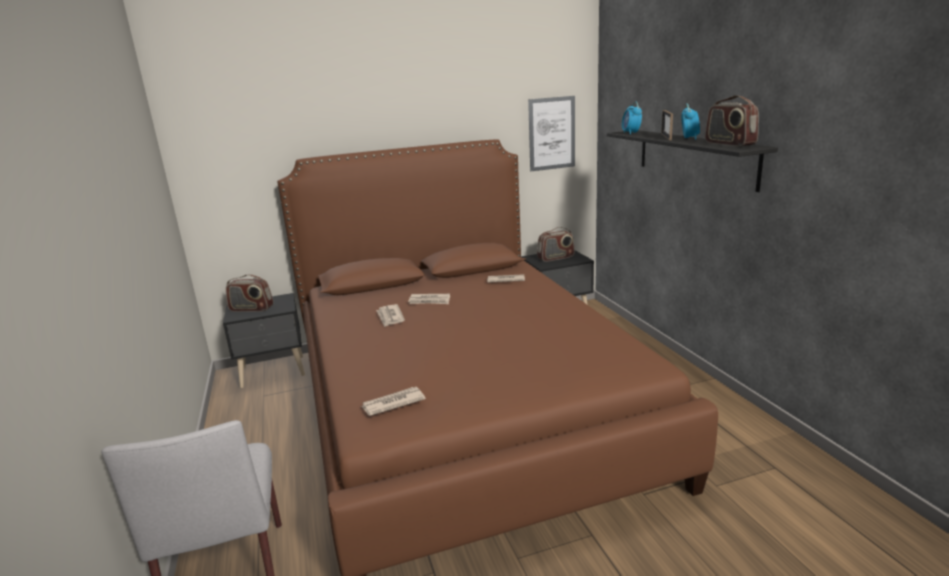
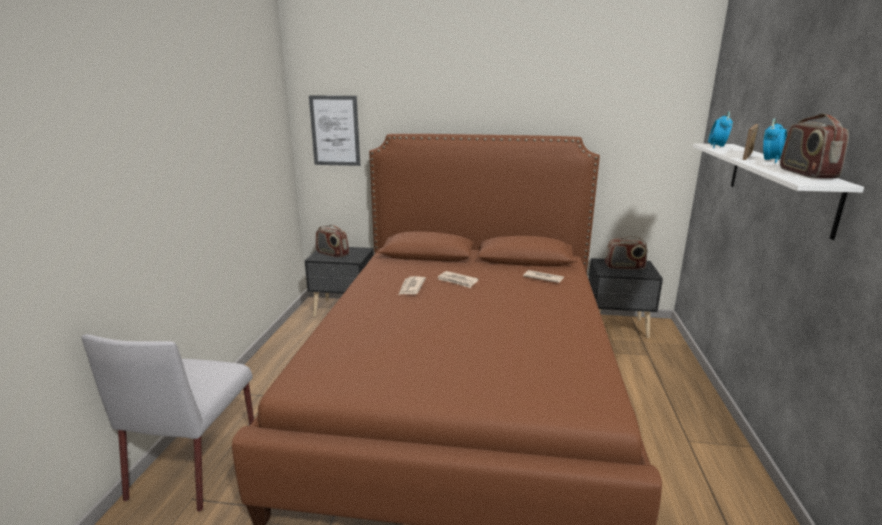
camera: 25 degrees right, 0 degrees up
newspaper [361,387,426,416] -> none
picture [528,96,575,171] -> picture moved to [309,95,360,166]
black shelf [607,130,778,192] -> white shelf [693,143,864,240]

